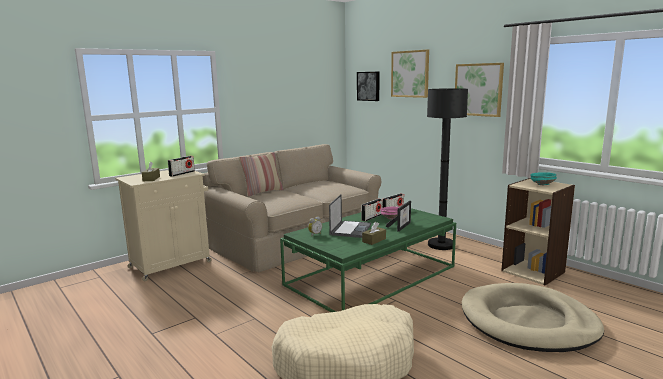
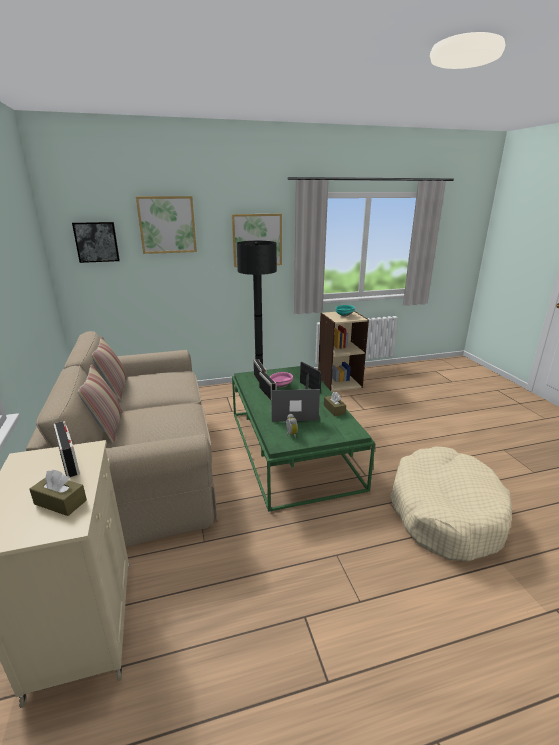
camera: 65 degrees left, 10 degrees up
laptop [329,194,371,238] -> laptop turned 45 degrees counterclockwise [271,389,320,422]
beige dog bed [462,283,604,352] -> none
none -> pillow [92,337,127,401]

